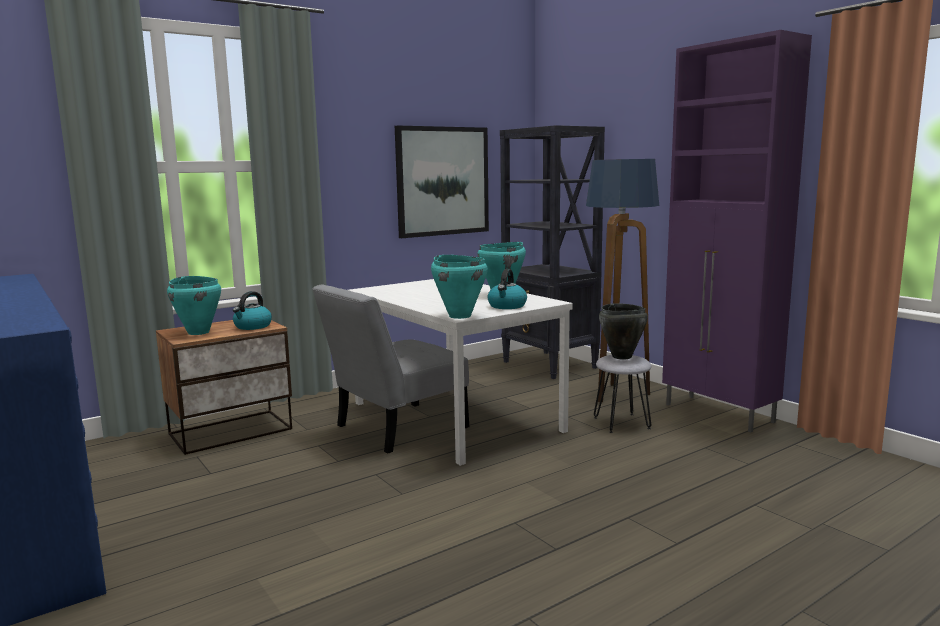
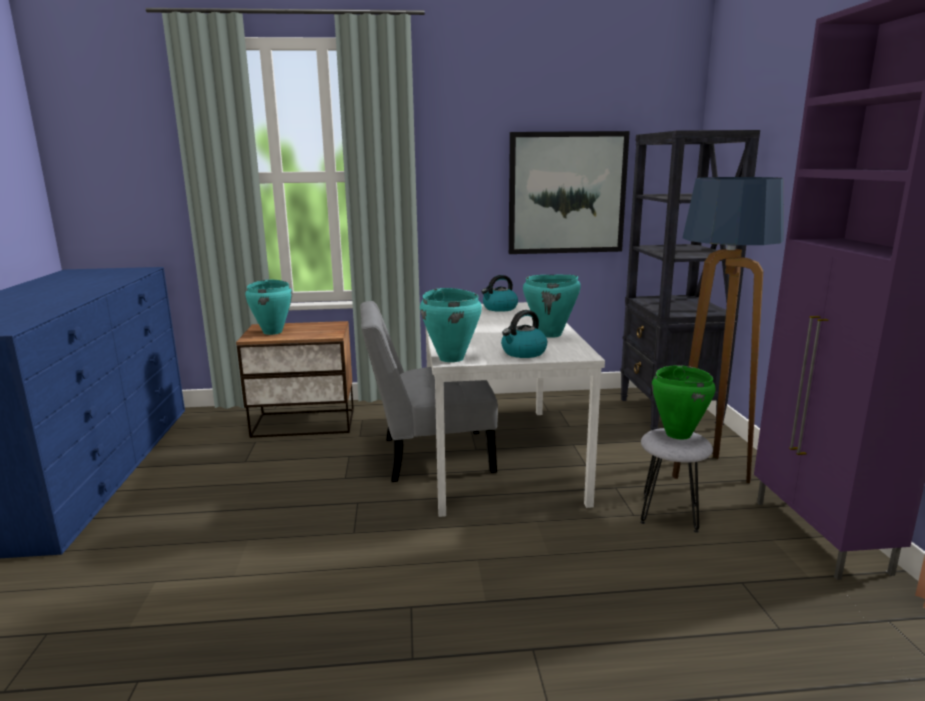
camera: 30 degrees right, 5 degrees up
kettle [233,291,272,330] -> kettle moved to [481,275,518,312]
black cooking pot [599,303,648,359] -> green cooking pot [652,365,716,440]

